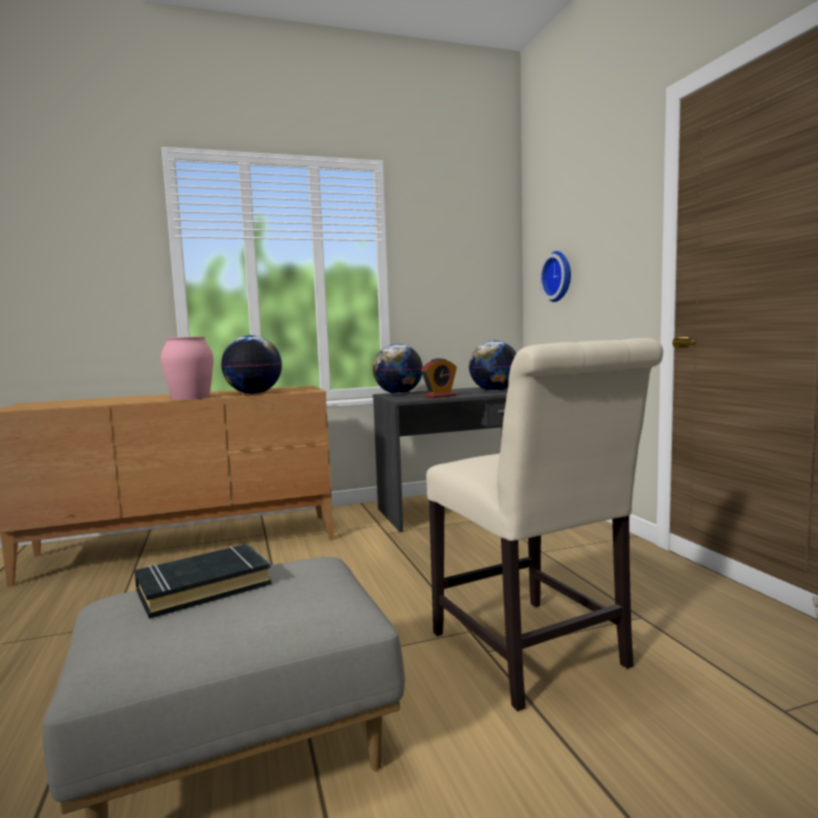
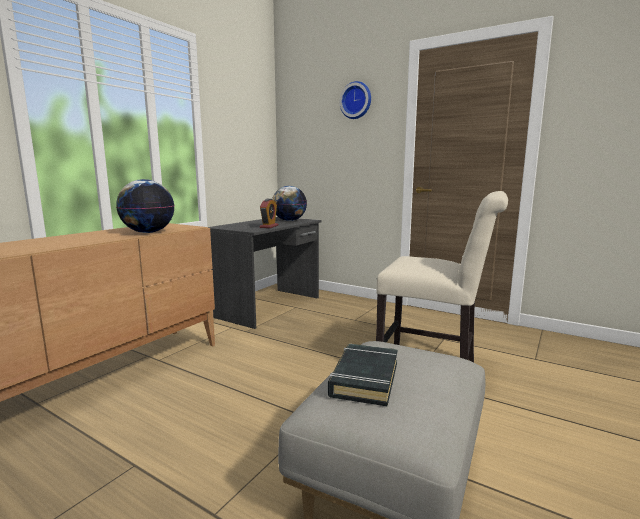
camera: 40 degrees left, 5 degrees up
pink vase [161,337,213,400] -> none
globe [373,344,423,394] -> none
wall clock [539,251,571,302] -> wall clock moved to [339,81,371,119]

